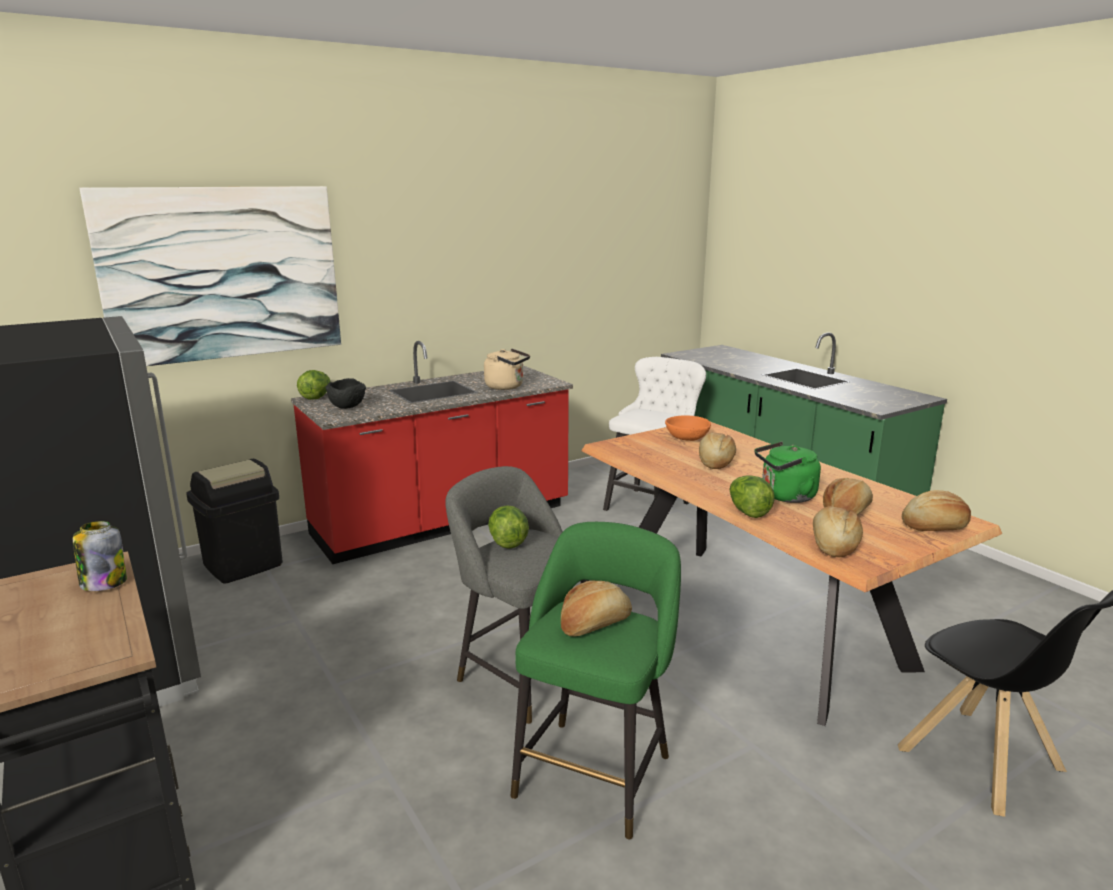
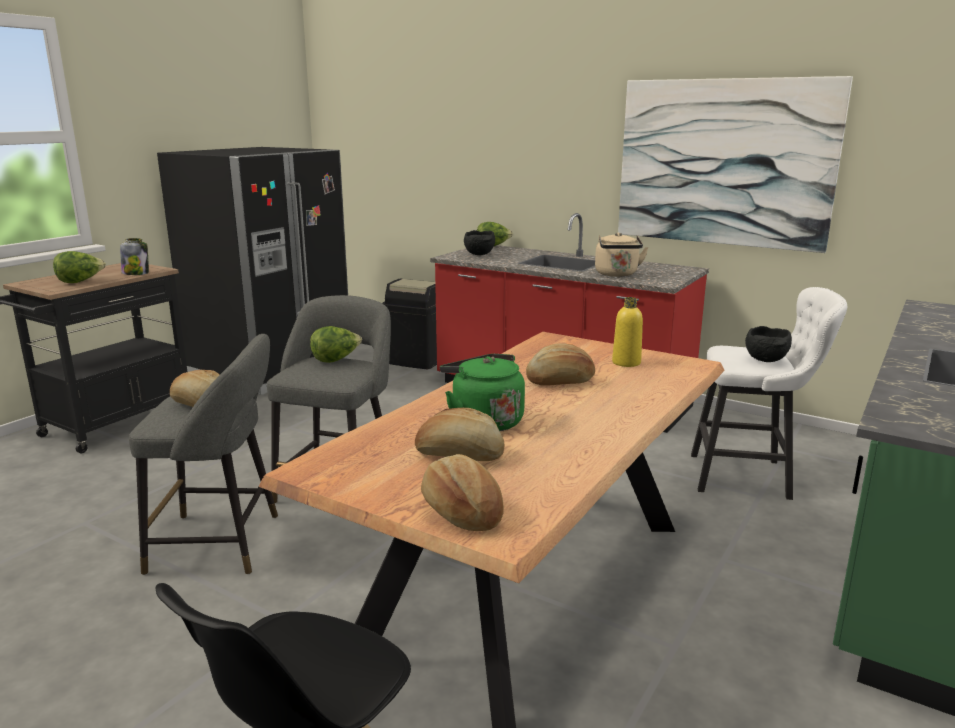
camera: 65 degrees right, 0 degrees up
picture [80,186,341,366] -> picture moved to [618,76,853,253]
green stool [511,522,681,840] -> grey stool [129,334,278,575]
orange bowl [665,415,711,441] -> yellow bottle [612,297,643,367]
lettuce [729,475,775,518] -> lettuce moved to [53,251,106,283]
bread [813,506,863,557] -> none
none -> black bowl [745,326,792,362]

